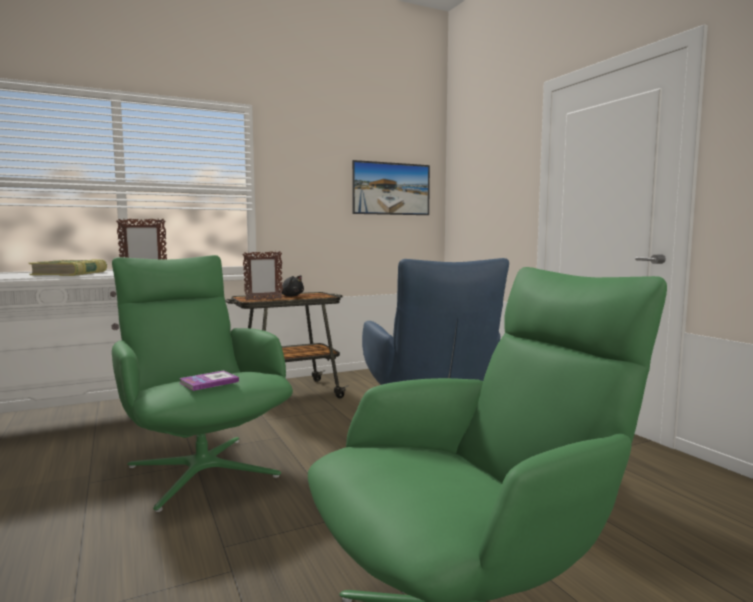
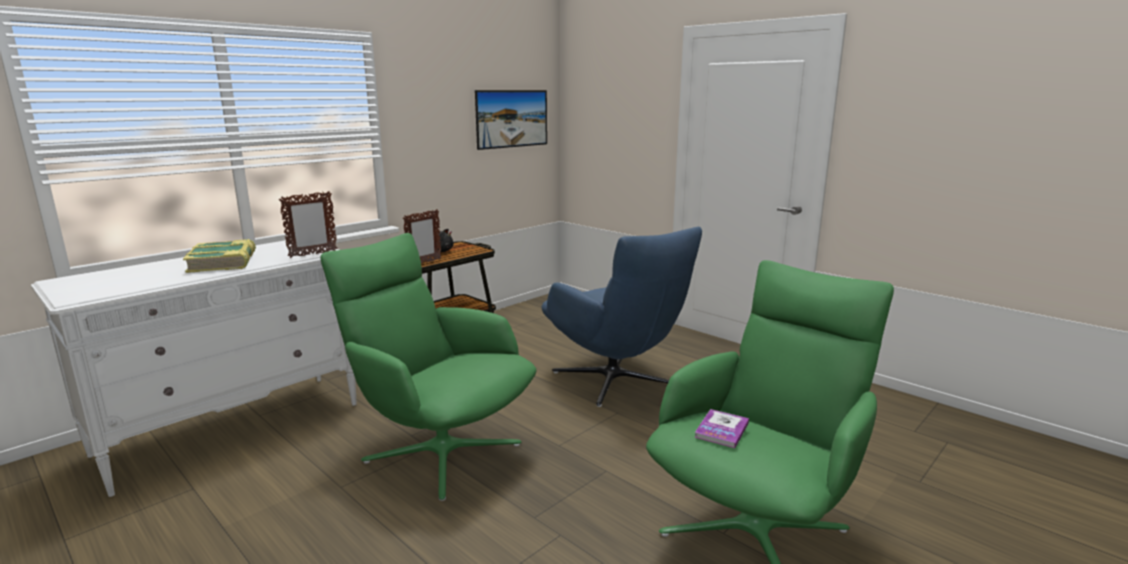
camera: 20 degrees left, 10 degrees up
book [179,370,239,391] -> book moved to [694,409,749,448]

